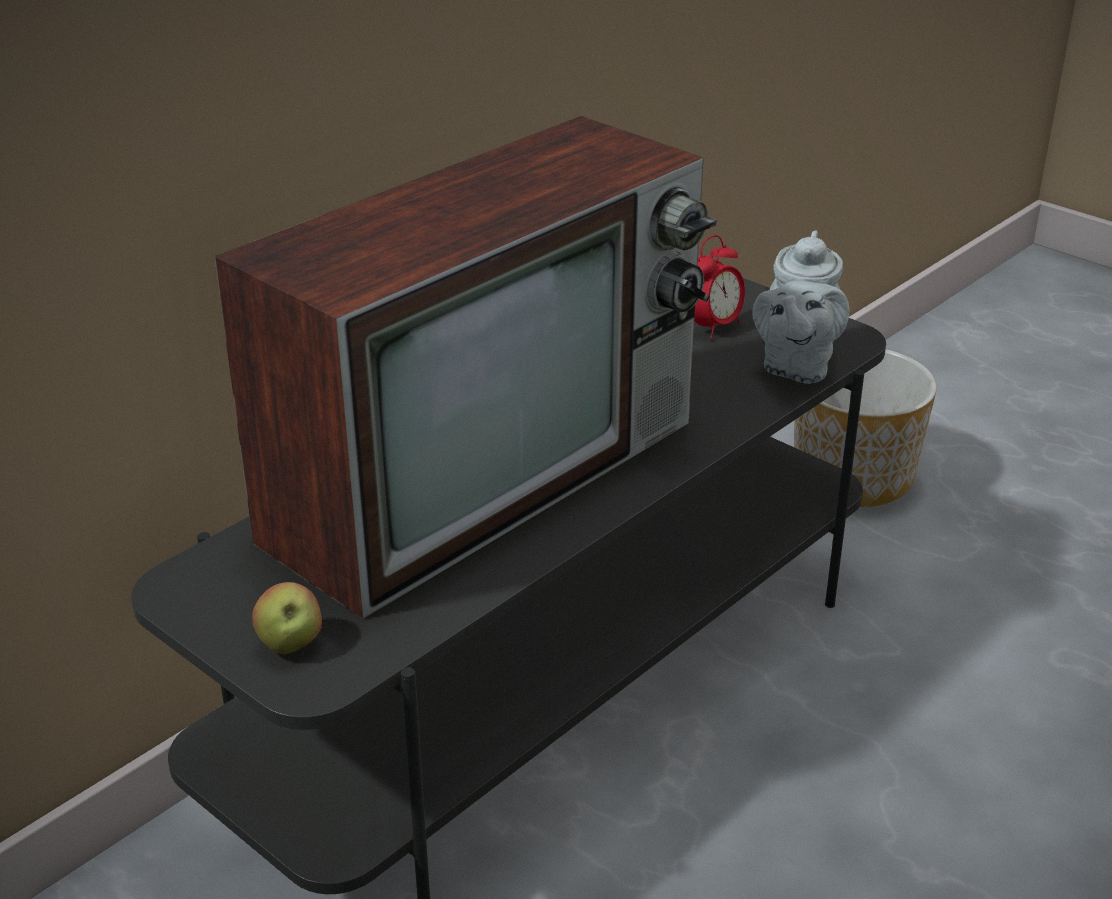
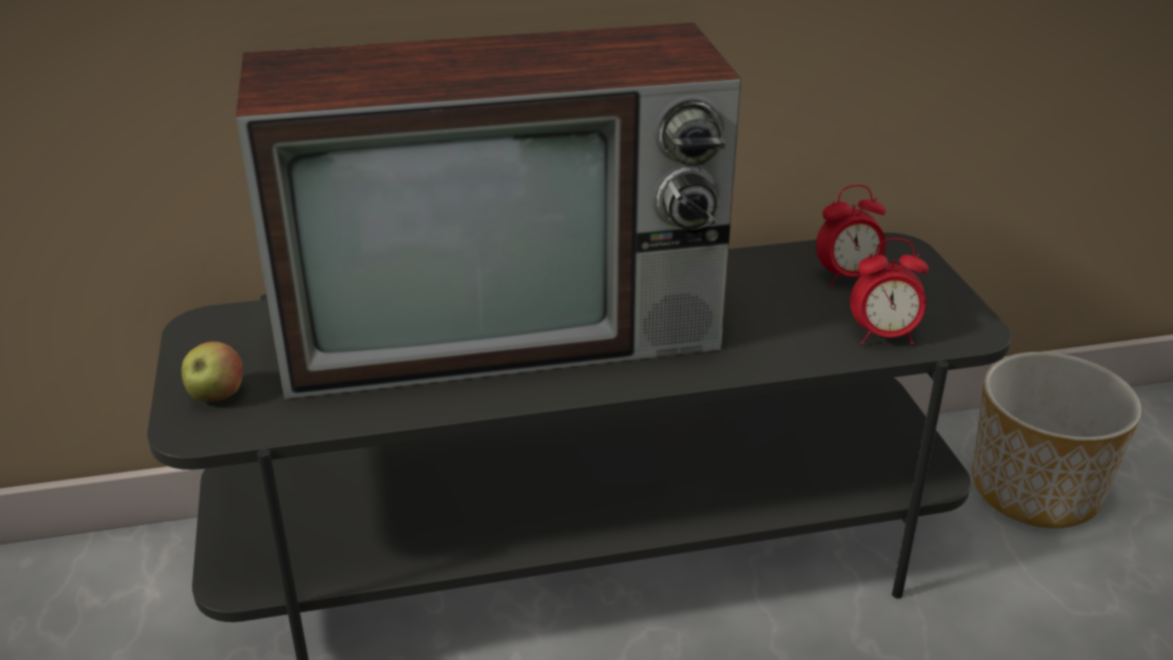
camera: 35 degrees right, 0 degrees up
grey teapot [752,230,849,384] -> alarm clock [850,238,929,345]

